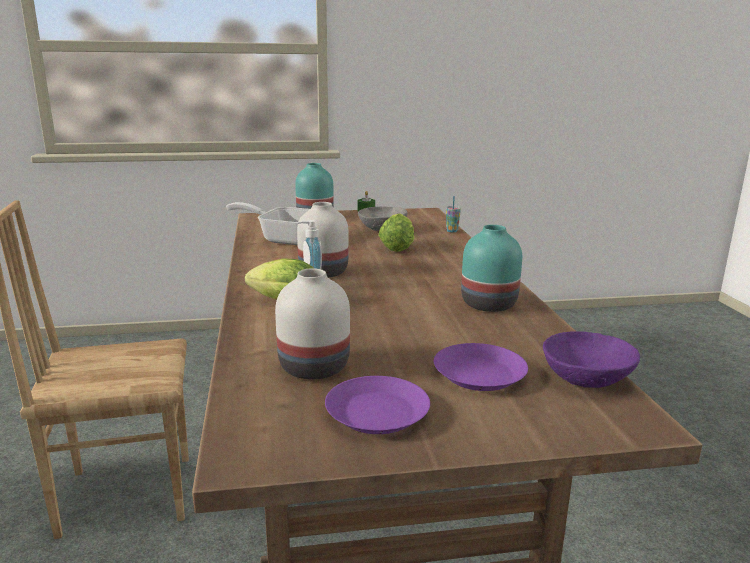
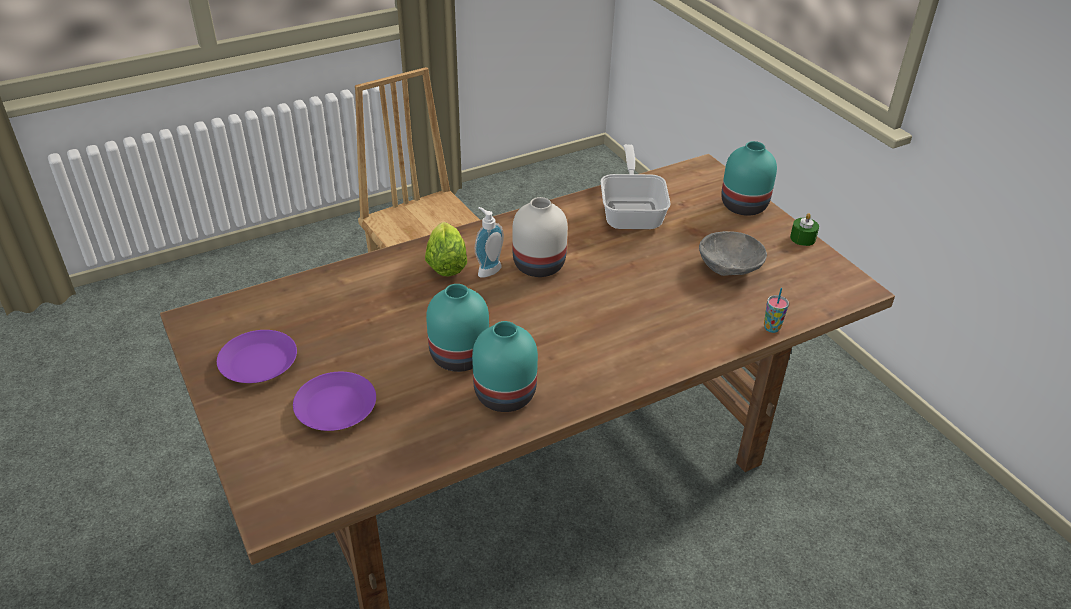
camera: 70 degrees right, 20 degrees up
white vase [275,268,350,379] -> none
lettuce [378,213,414,252] -> none
purple bowl [543,331,640,388] -> none
none -> turquoise vase [426,284,489,372]

